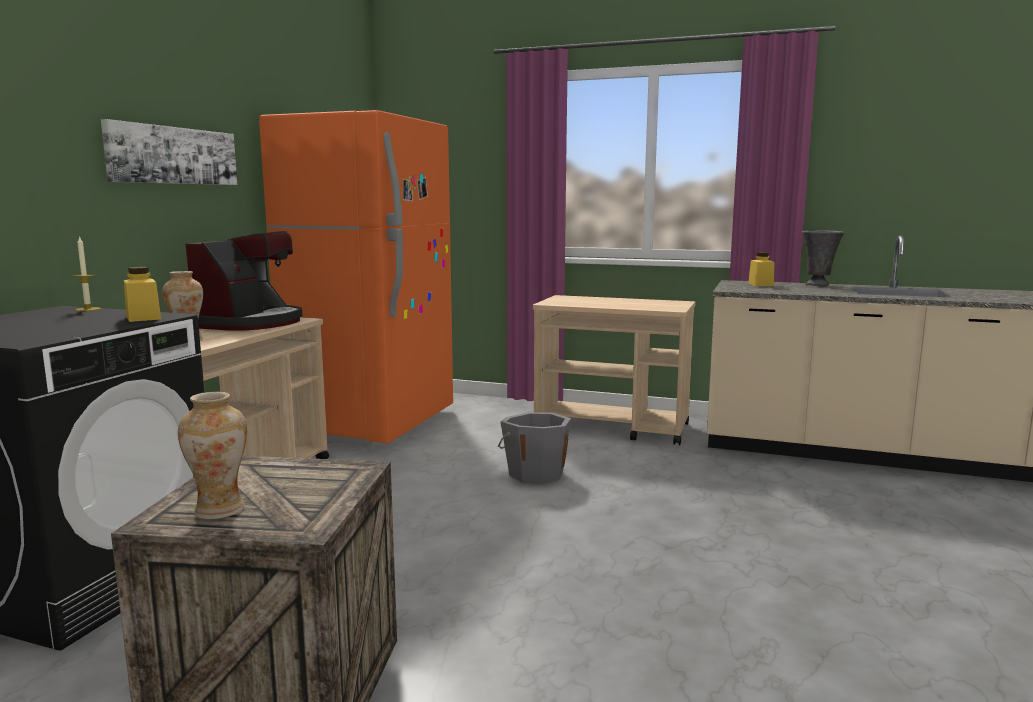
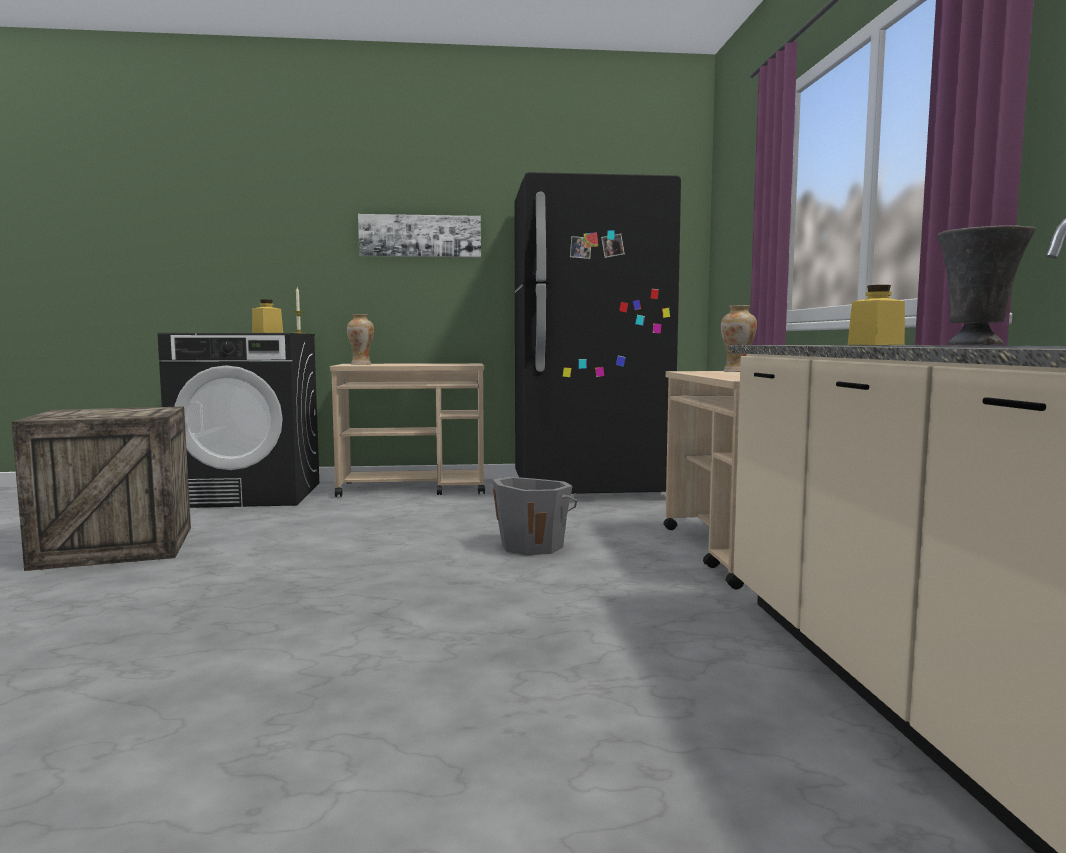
camera: 65 degrees right, 5 degrees down
vase [178,392,247,519] -> vase moved to [721,305,757,372]
coffee machine [185,231,302,331] -> none
orange fridge [259,110,453,446] -> black fridge [514,172,681,494]

